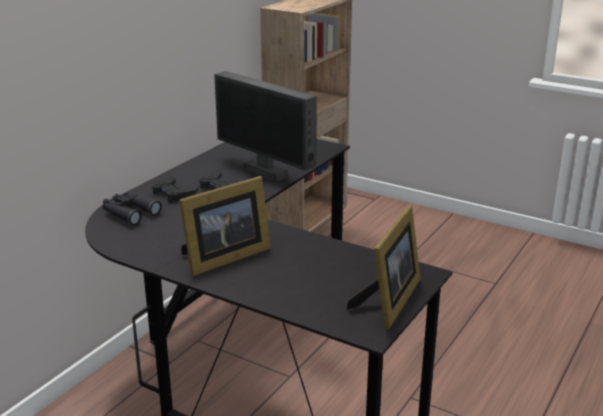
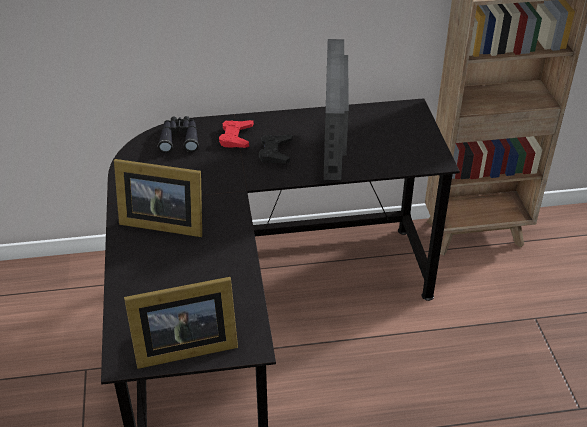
camera: 50 degrees right, 15 degrees up
black game controller [151,176,198,202] -> red game controller [219,120,254,148]

